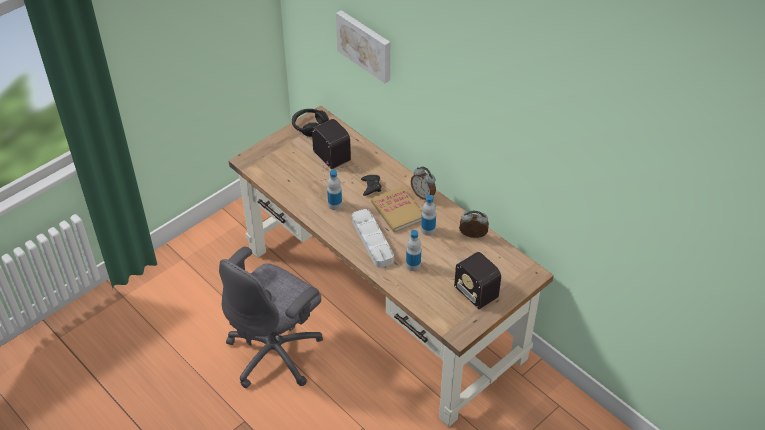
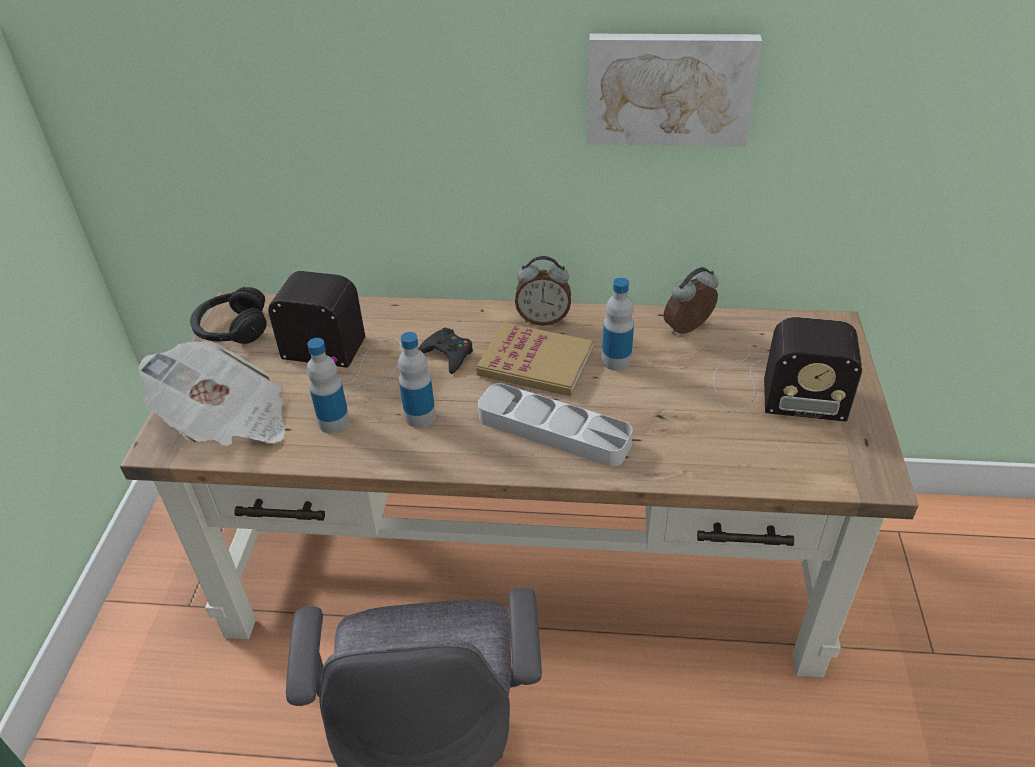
camera: 40 degrees left, 5 degrees down
picture [336,10,390,83] -> picture moved to [587,34,762,147]
bottle [406,230,421,271] -> bottle moved to [307,338,350,434]
none -> newspaper [138,341,285,446]

